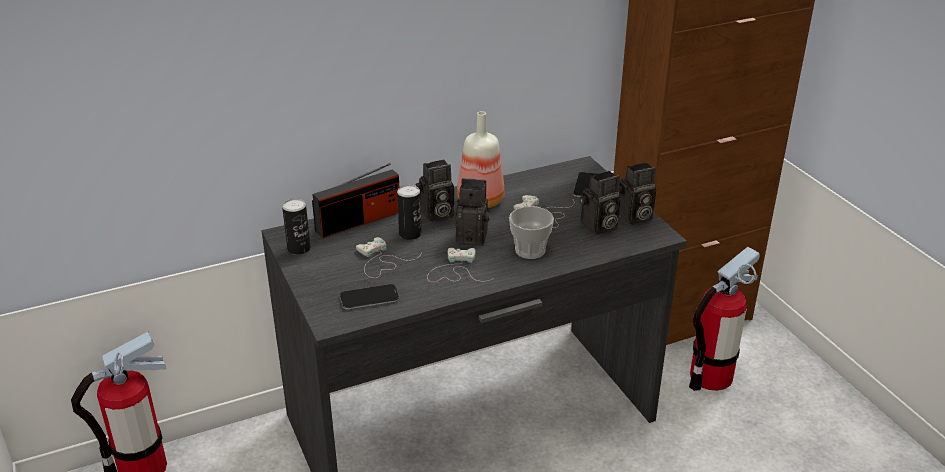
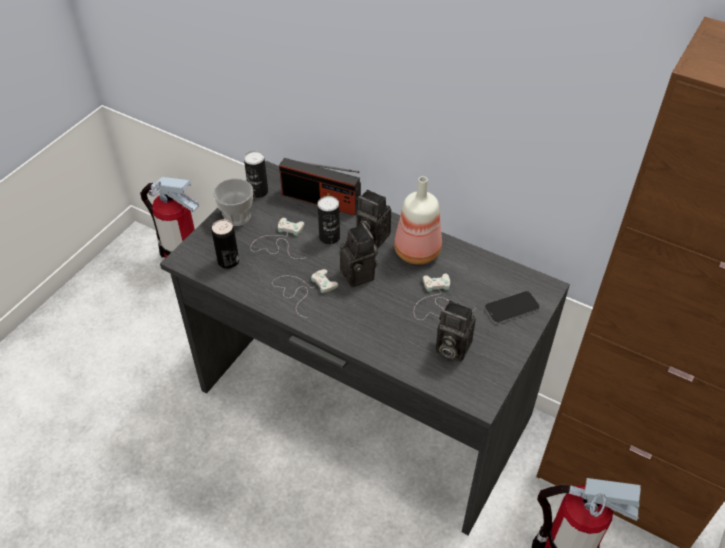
camera: 55 degrees right, 15 degrees up
phone [340,284,400,309] -> can [212,220,239,269]
cup [509,206,554,259] -> cup moved to [213,178,253,226]
camera [619,162,656,225] -> none

